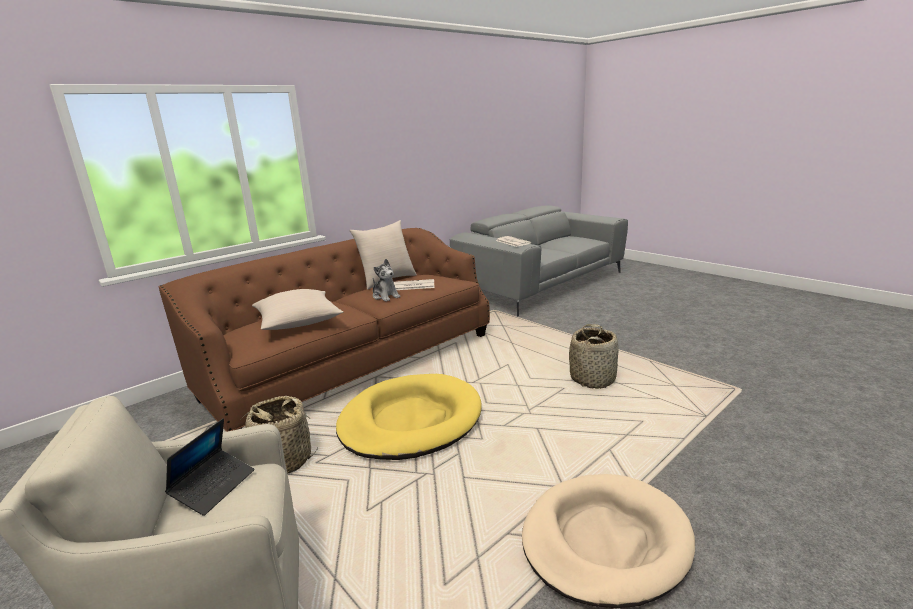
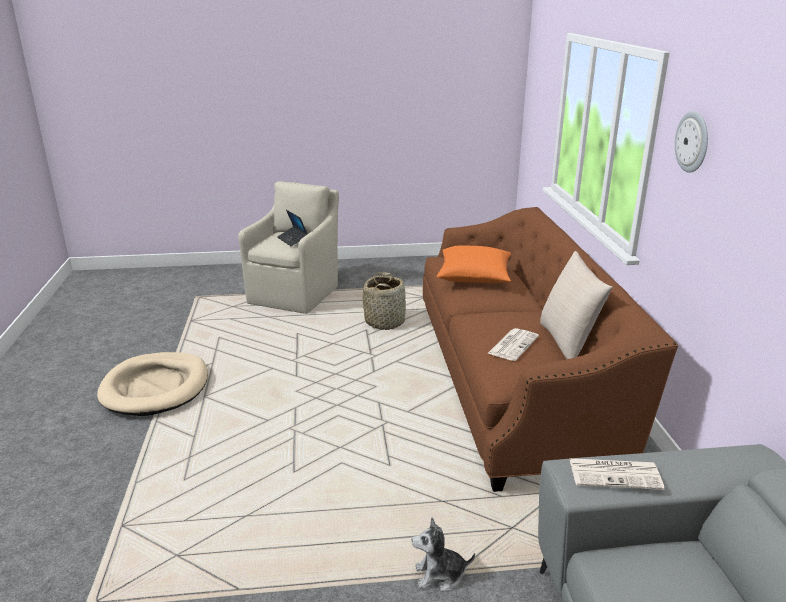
camera: 125 degrees right, 5 degrees up
beige pillow [252,289,343,330] -> orange pillow [436,246,511,283]
yellow dog bed [336,374,482,460] -> none
plush toy [373,259,400,302] -> plush toy moved to [412,518,475,592]
basket [569,324,619,389] -> none
none -> wall clock [675,111,708,173]

